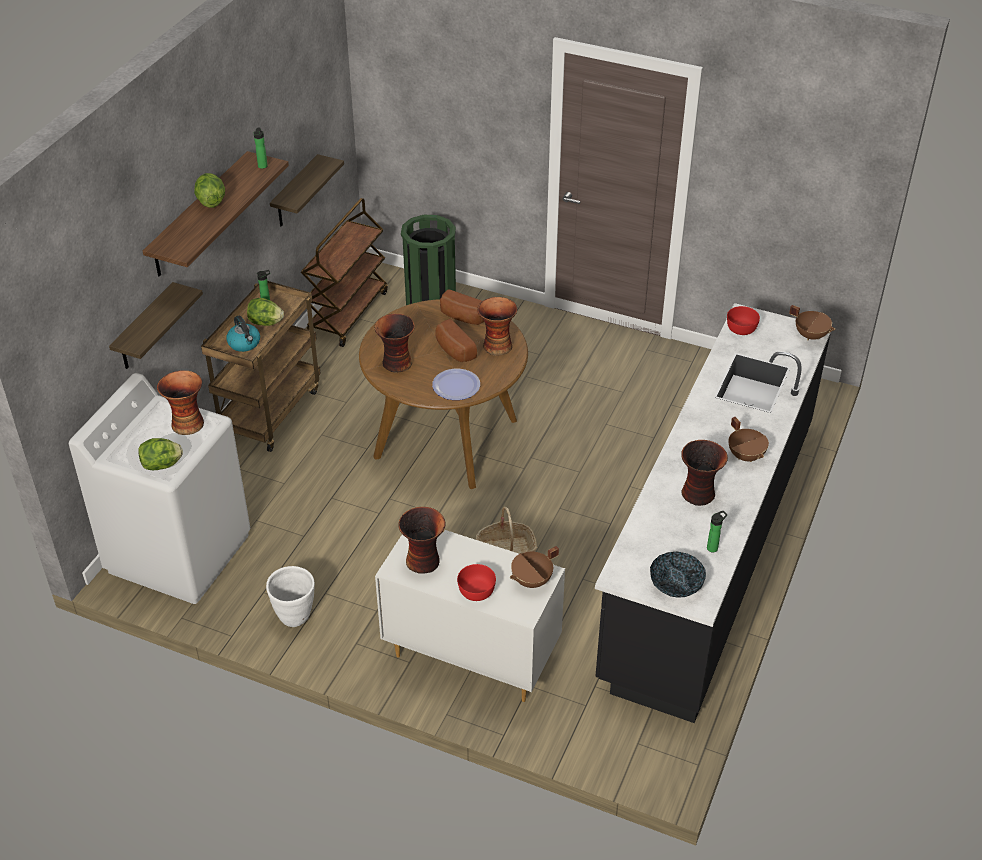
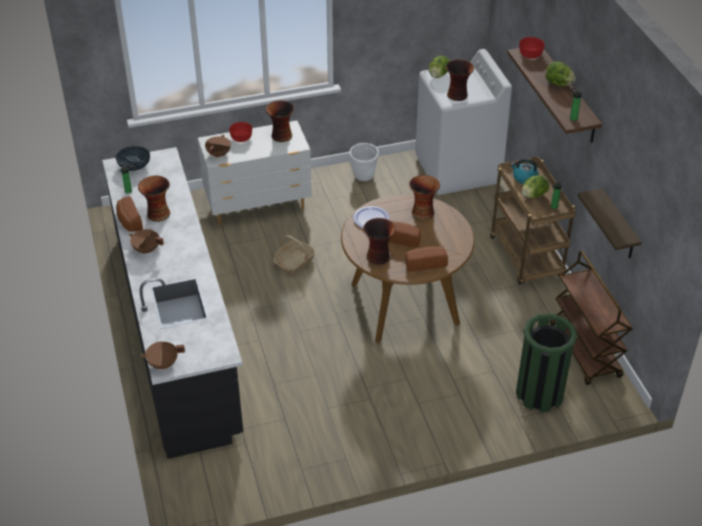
camera: 140 degrees right, 0 degrees up
shelf [109,282,203,369] -> none
red bowl [727,306,760,335] -> red bowl moved to [519,37,545,58]
none -> bread [116,196,143,232]

